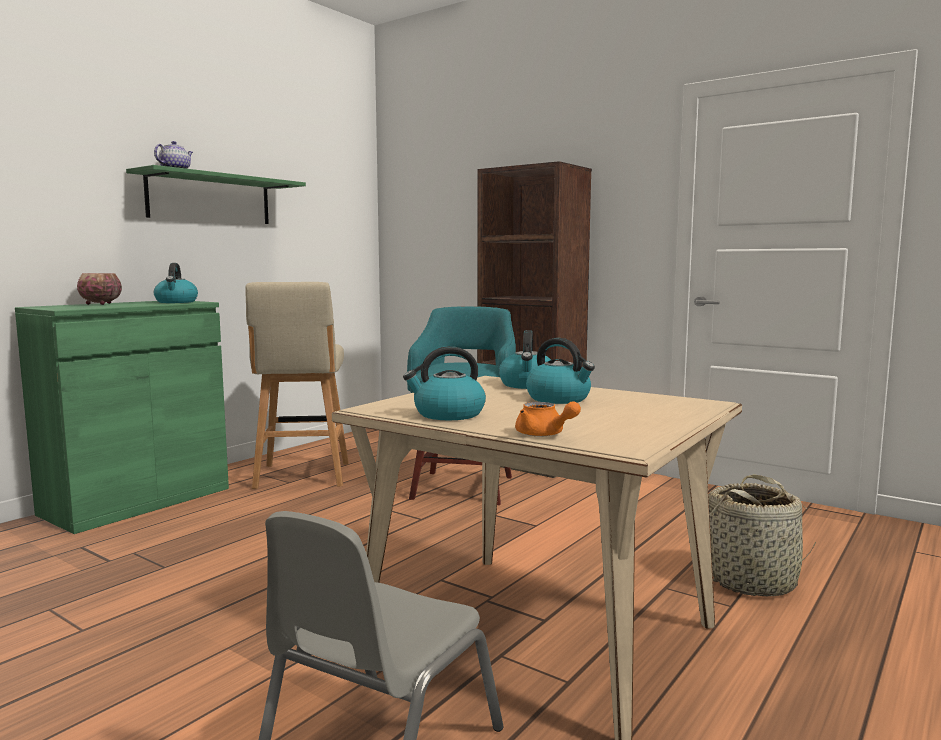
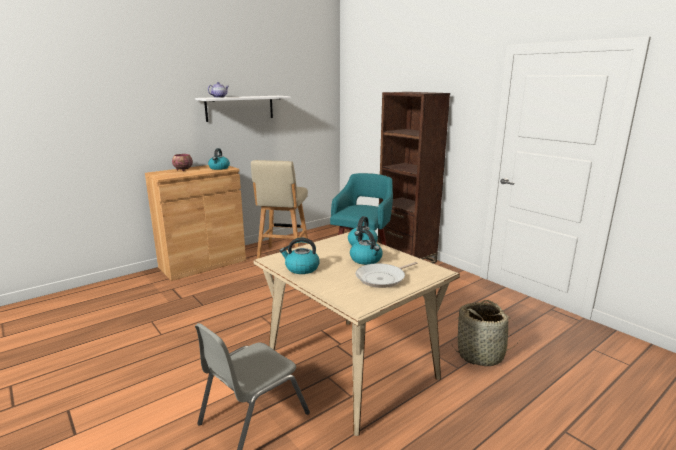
camera: 15 degrees right, 10 degrees up
green cabinet [15,301,229,534] -> brown cabinet [145,165,246,281]
green shelf [126,165,306,224] -> white shelf [195,96,291,122]
orange teapot [515,401,581,436] -> none
none -> frying pan [356,262,418,288]

